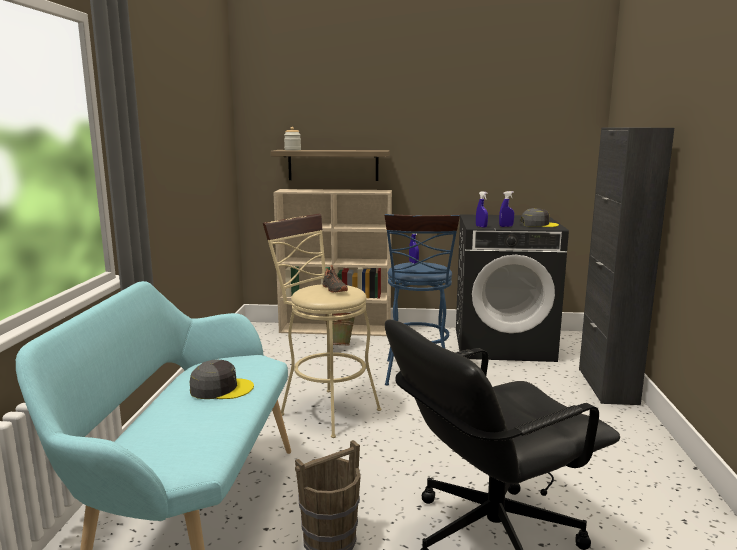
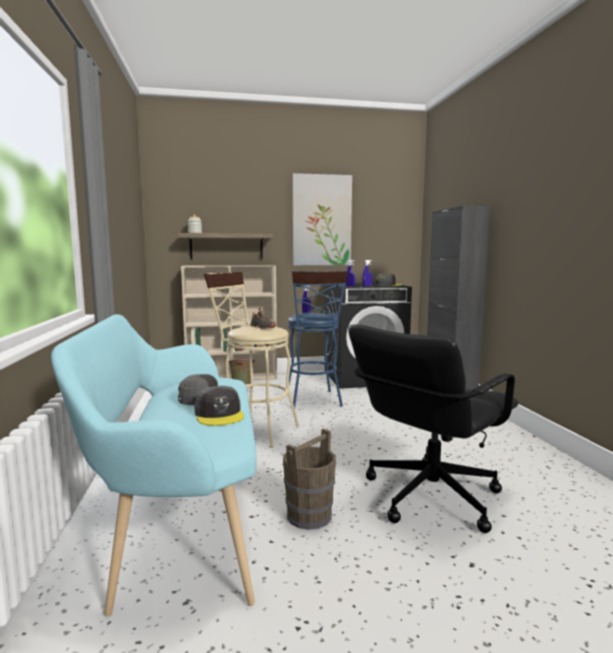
camera: 15 degrees left, 5 degrees down
none -> grey cap [194,386,244,426]
none -> picture [293,173,352,265]

